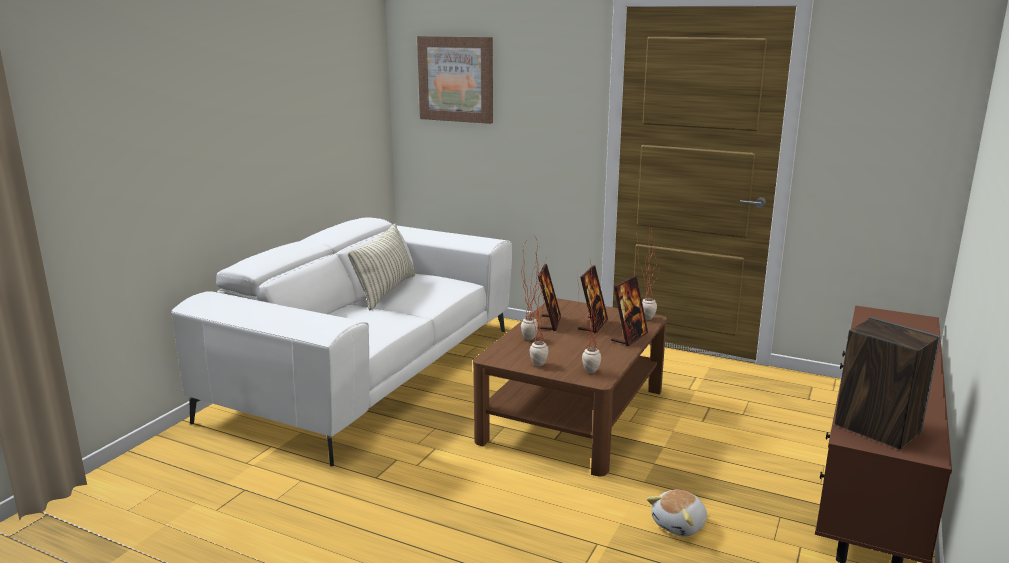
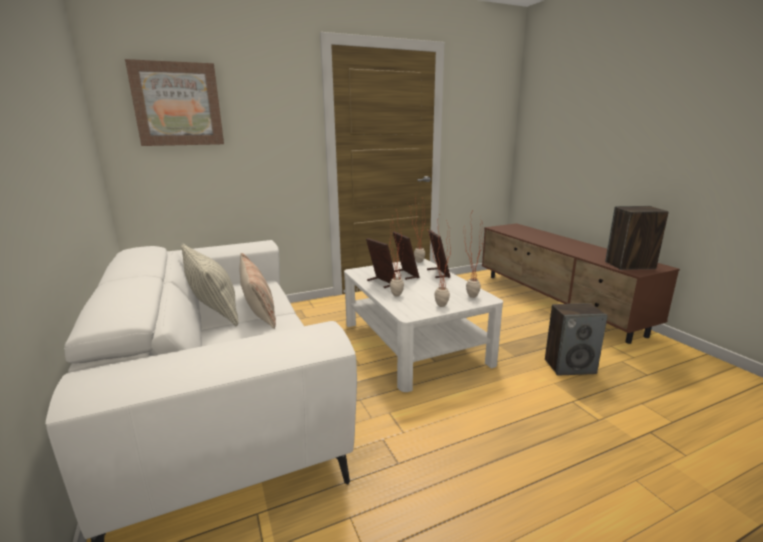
camera: 50 degrees left, 0 degrees up
brown coffee table [473,298,667,476] -> white coffee table [344,259,503,392]
plush toy [647,490,707,537] -> speaker [545,303,608,375]
none -> pillow [239,253,276,329]

